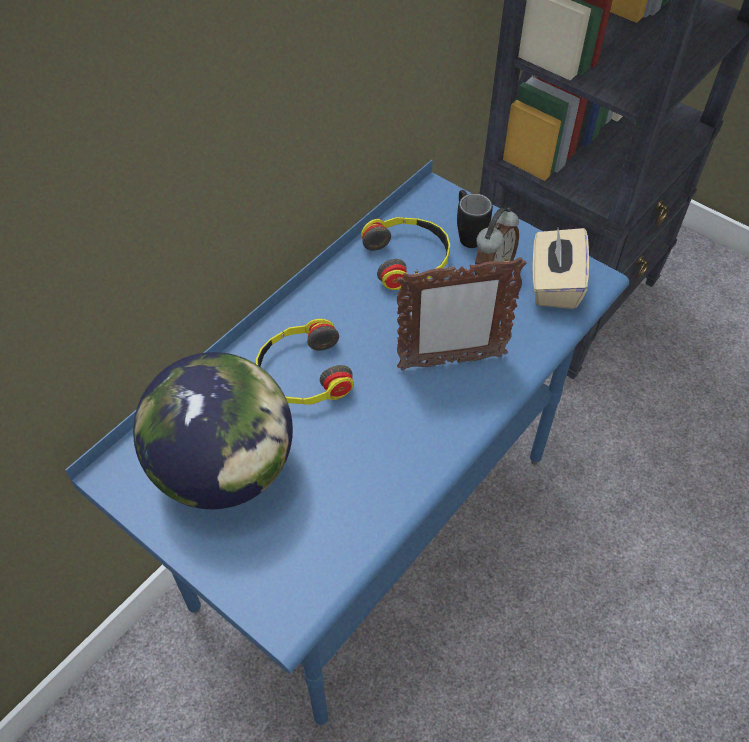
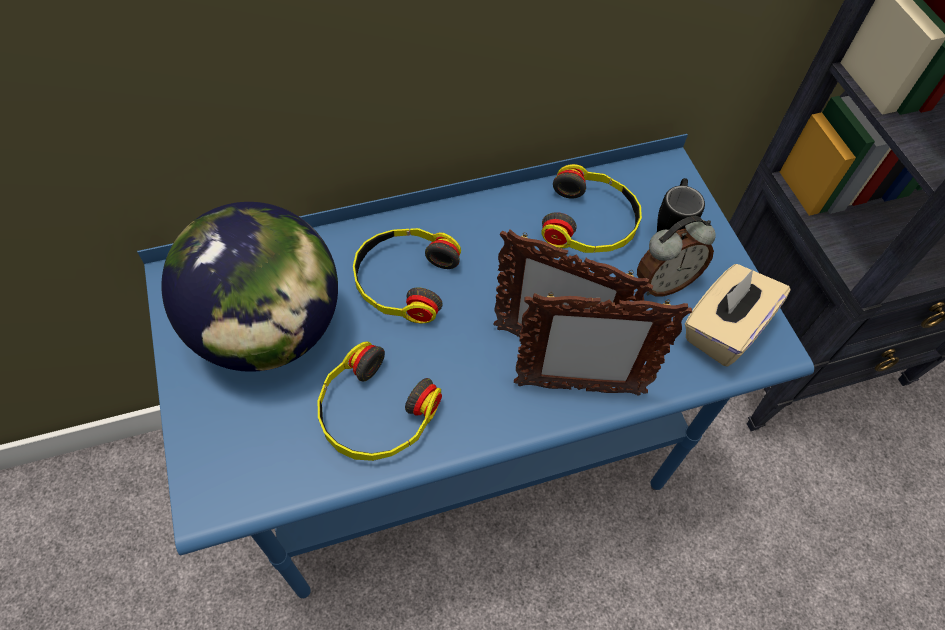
camera: 30 degrees right, 5 degrees up
none -> headphones [318,341,442,461]
none -> picture frame [514,292,692,395]

